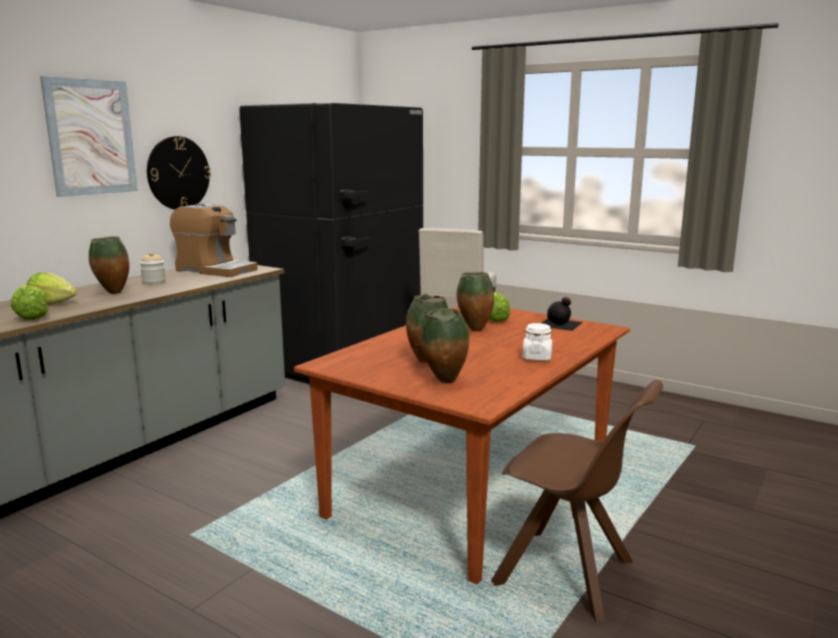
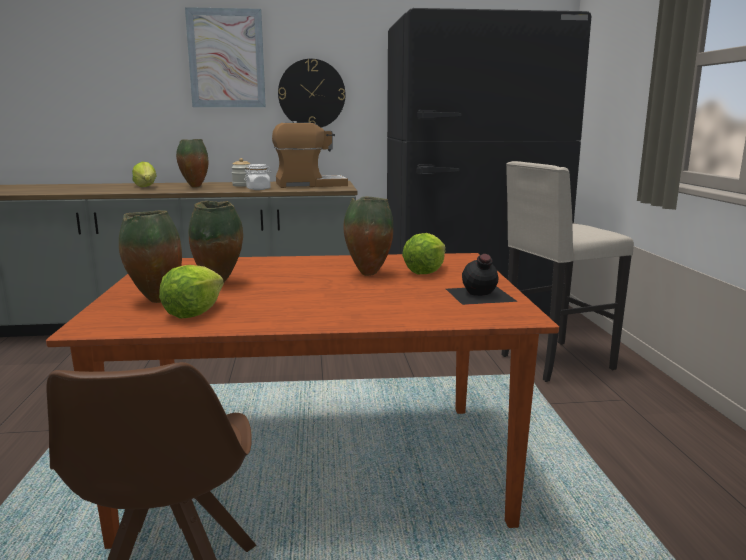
camera: 50 degrees right, 0 degrees up
lettuce [11,285,49,320] -> lettuce moved to [159,265,224,318]
coffee machine [170,204,258,277] -> coffee machine turned 90 degrees counterclockwise [272,121,348,188]
white jar [522,323,552,361] -> white jar moved to [244,164,272,190]

